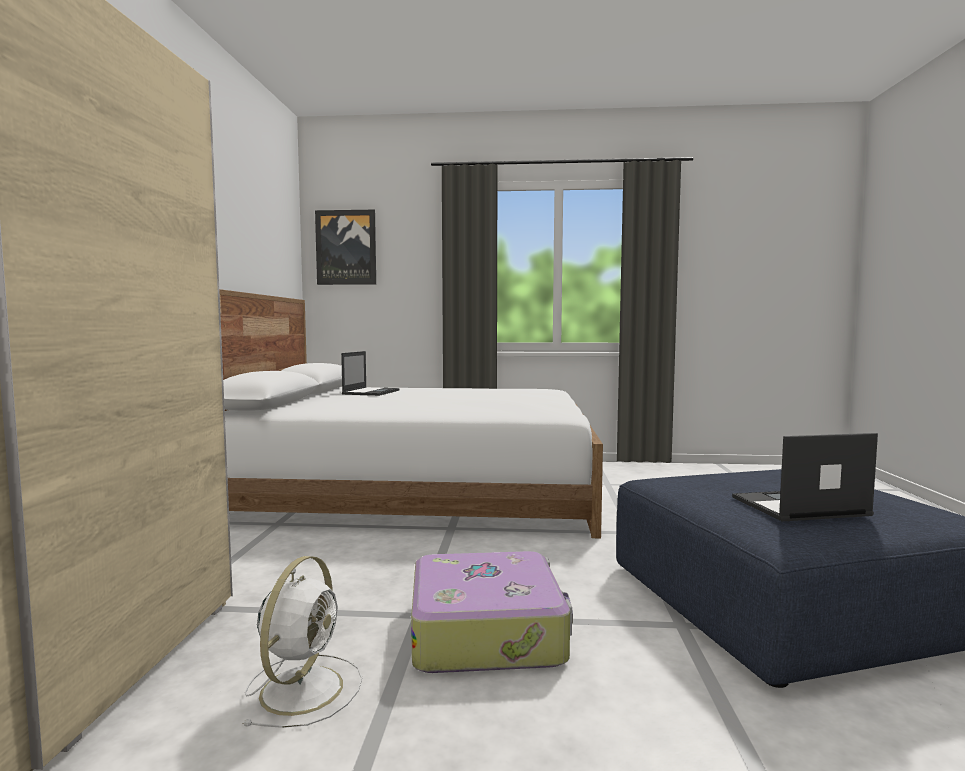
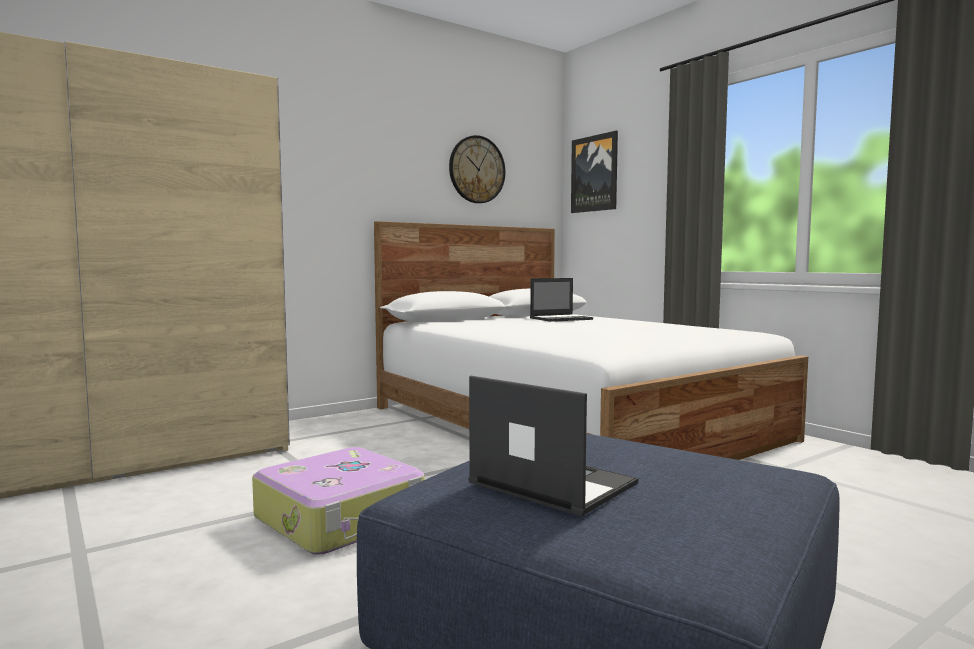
camera: 50 degrees right, 0 degrees up
white fan [242,556,362,728] -> none
none -> wall clock [449,135,505,203]

